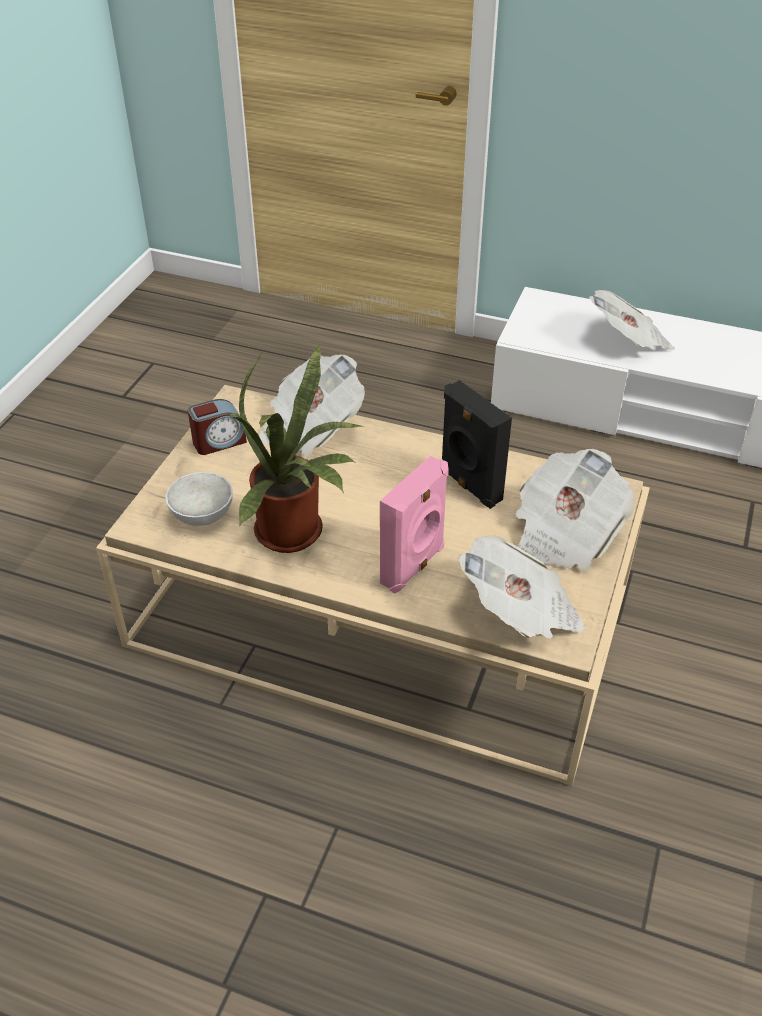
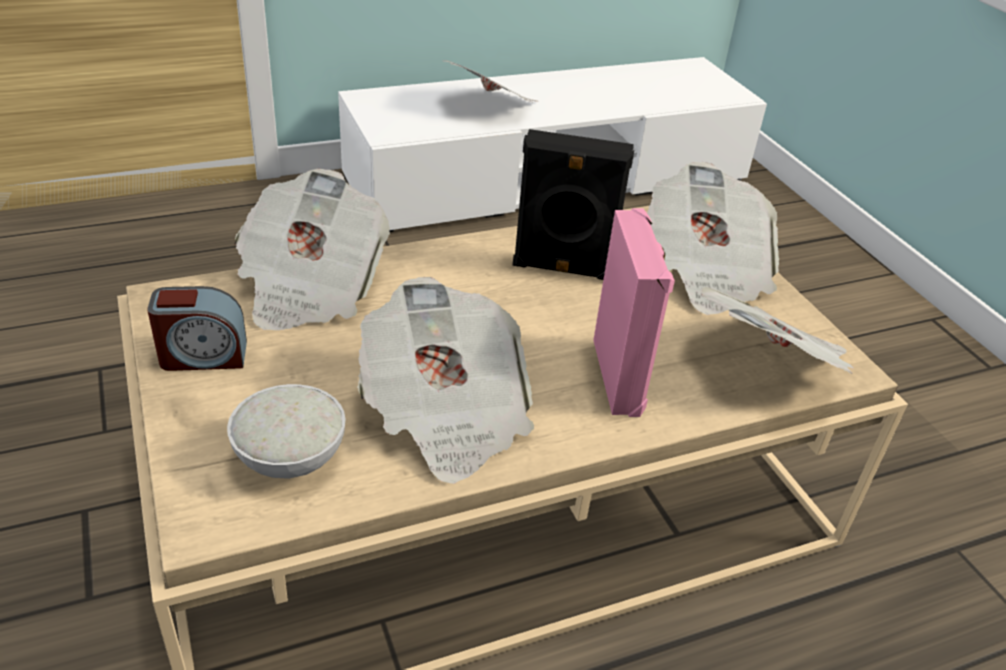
camera: 45 degrees left, 5 degrees down
alarm clock [188,399,247,455] -> alarm clock turned 60 degrees clockwise [147,286,247,371]
potted plant [230,345,363,553] -> newspaper [357,277,534,484]

